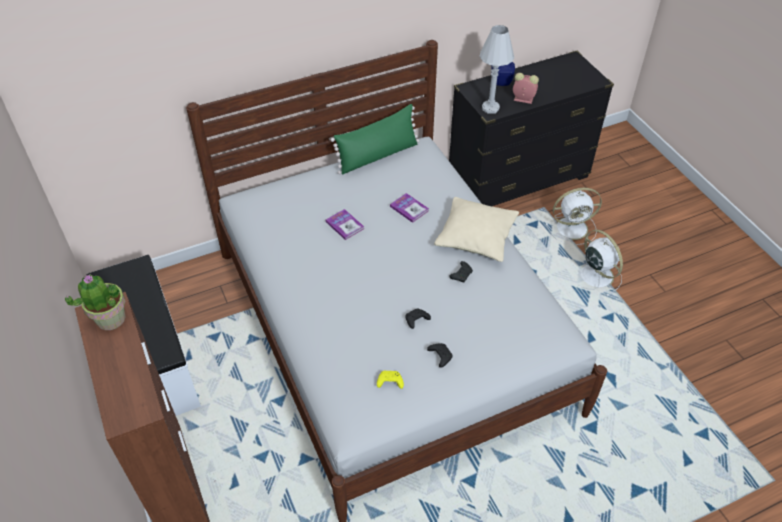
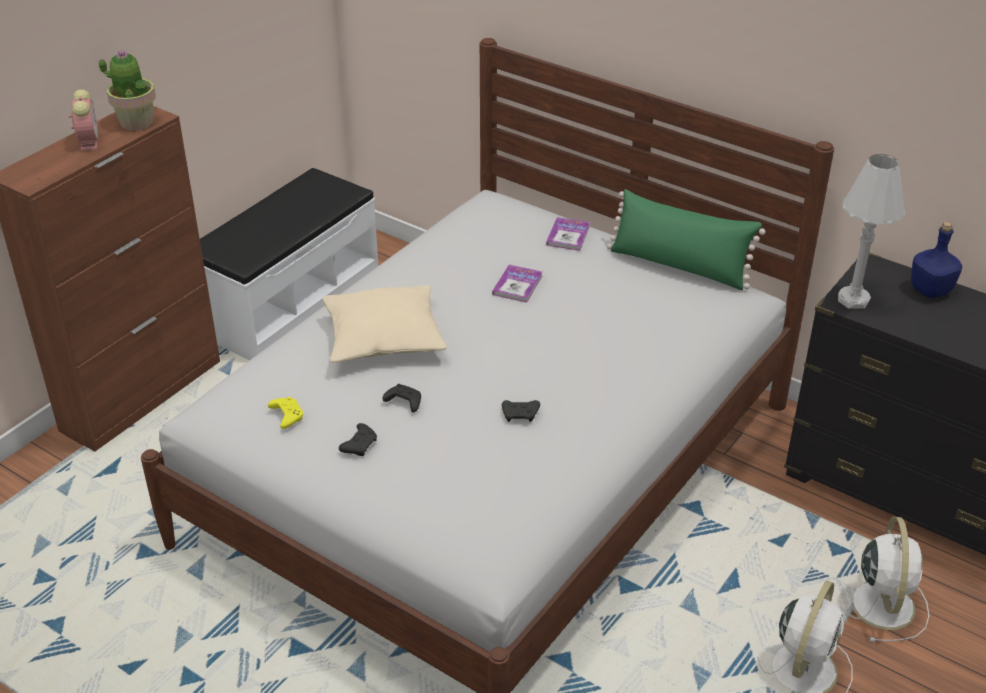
camera: 60 degrees right, 10 degrees down
book [390,193,429,223] -> book moved to [546,217,590,251]
beige pillow [434,197,519,262] -> beige pillow moved to [322,285,447,363]
alarm clock [513,73,539,104] -> alarm clock moved to [68,89,98,151]
white fan [545,188,602,245] -> white fan turned 135 degrees counterclockwise [838,517,929,642]

